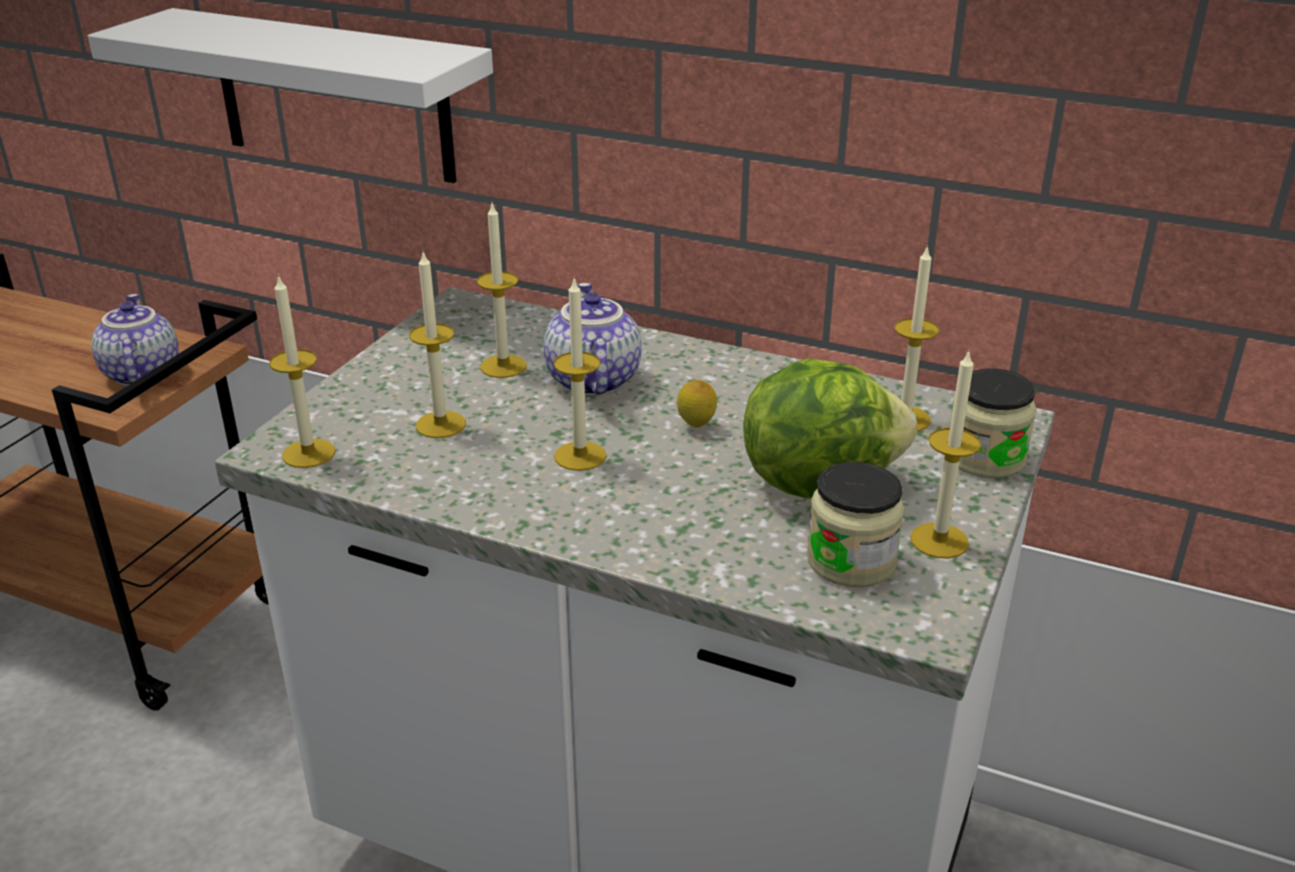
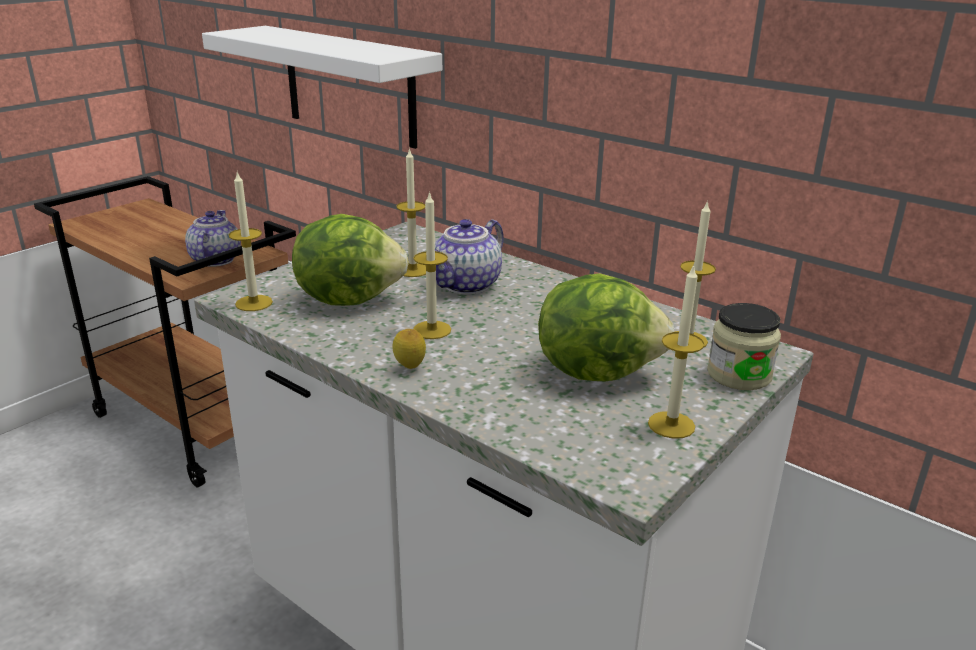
camera: 15 degrees right, 5 degrees down
candle [409,251,466,438] -> lettuce [292,214,409,306]
teapot [544,283,641,396] -> teapot turned 150 degrees counterclockwise [435,219,504,295]
lemon [677,380,717,428] -> lemon moved to [392,329,426,369]
jar [807,462,904,587] -> none

